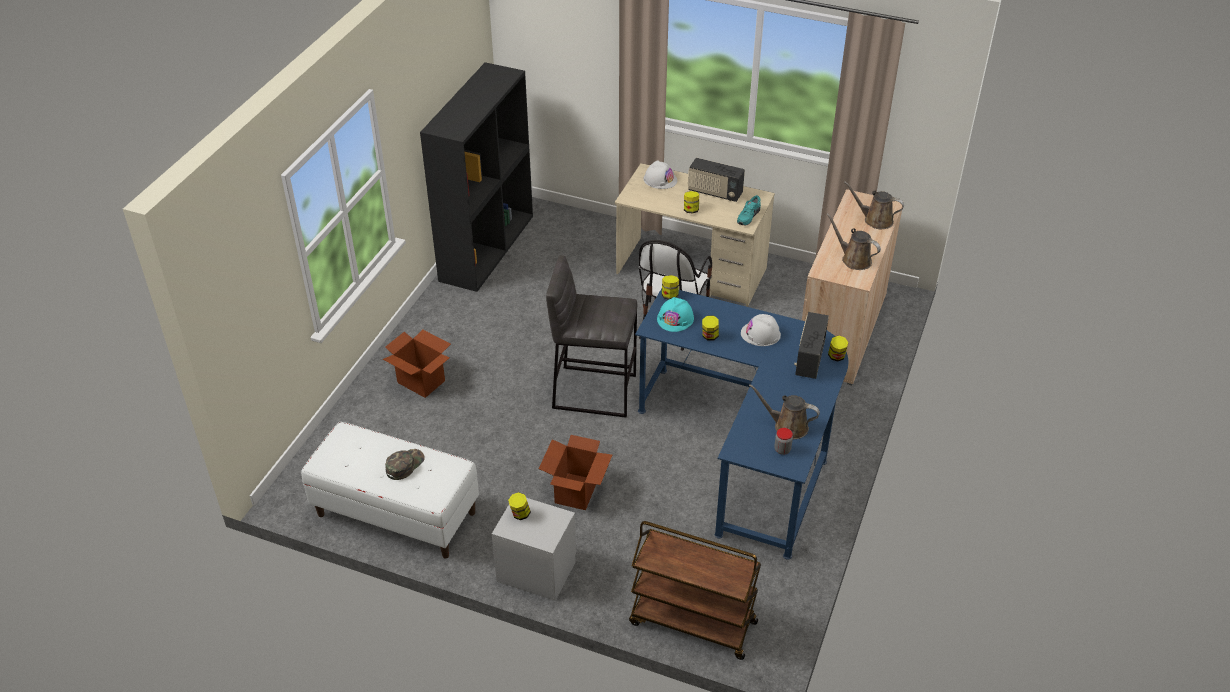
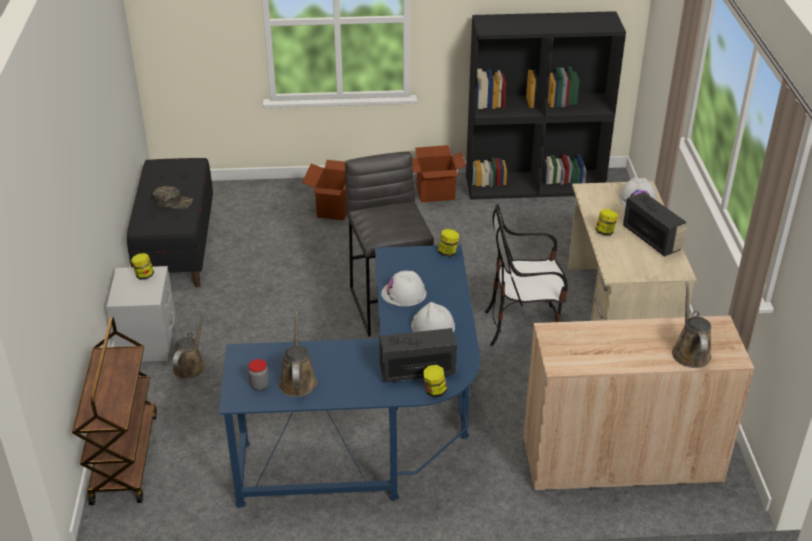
camera: 65 degrees right, 5 degrees down
white bench [301,422,479,559] -> black bench [127,158,213,287]
cardboard box [539,435,612,510] -> cardboard box moved to [412,145,466,203]
turquoise hard hat [657,297,694,332] -> none
radio [688,158,745,202] -> radio turned 150 degrees clockwise [623,192,687,257]
jar [702,316,719,340] -> white hard hat [381,271,427,306]
turquoise shoe [737,195,761,225] -> none
brown watering can [826,213,881,270] -> brown watering can moved to [173,309,206,379]

